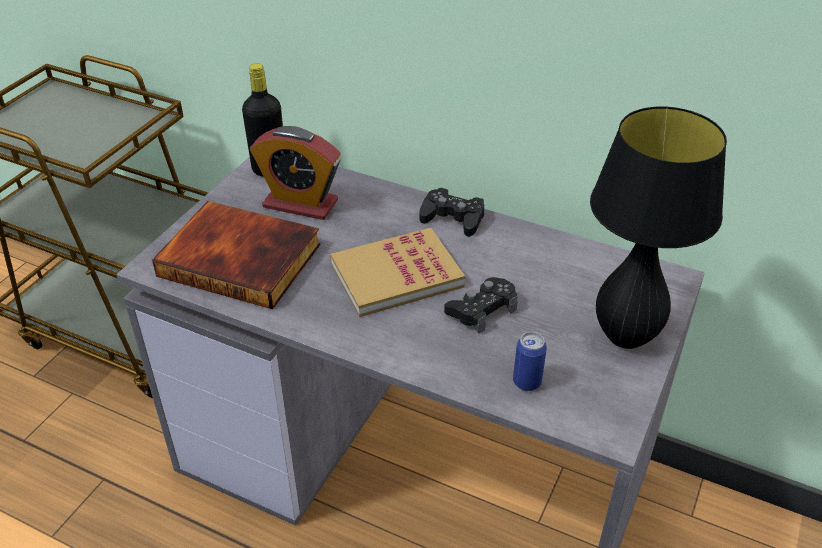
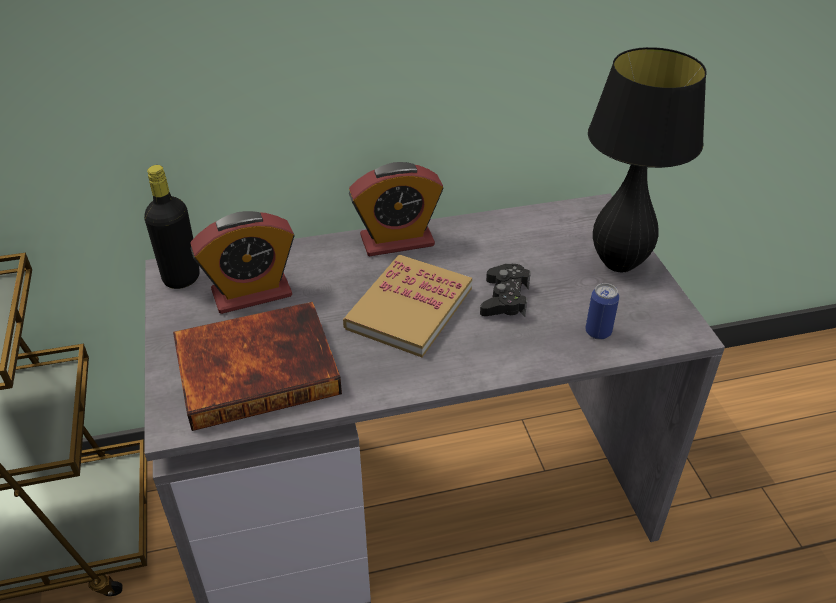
camera: 40 degrees left, 0 degrees up
black game controller [420,188,484,237] -> alarm clock [349,162,444,256]

